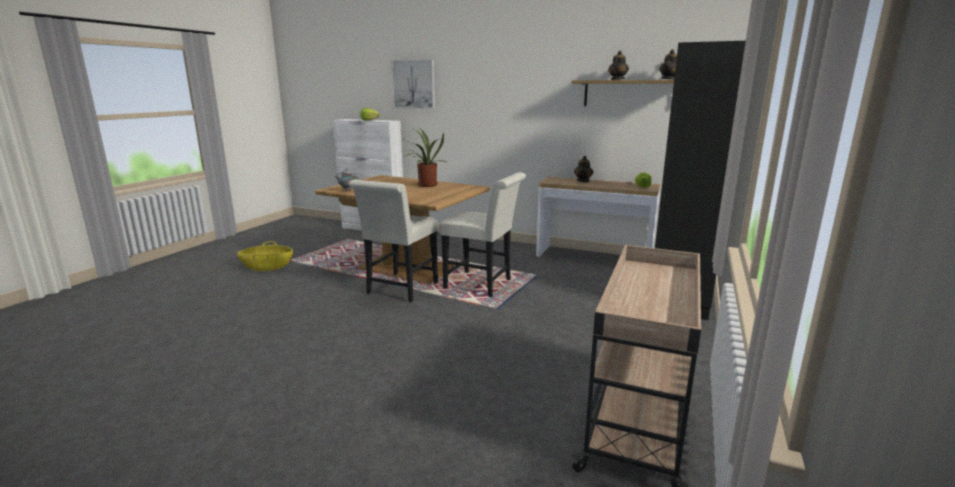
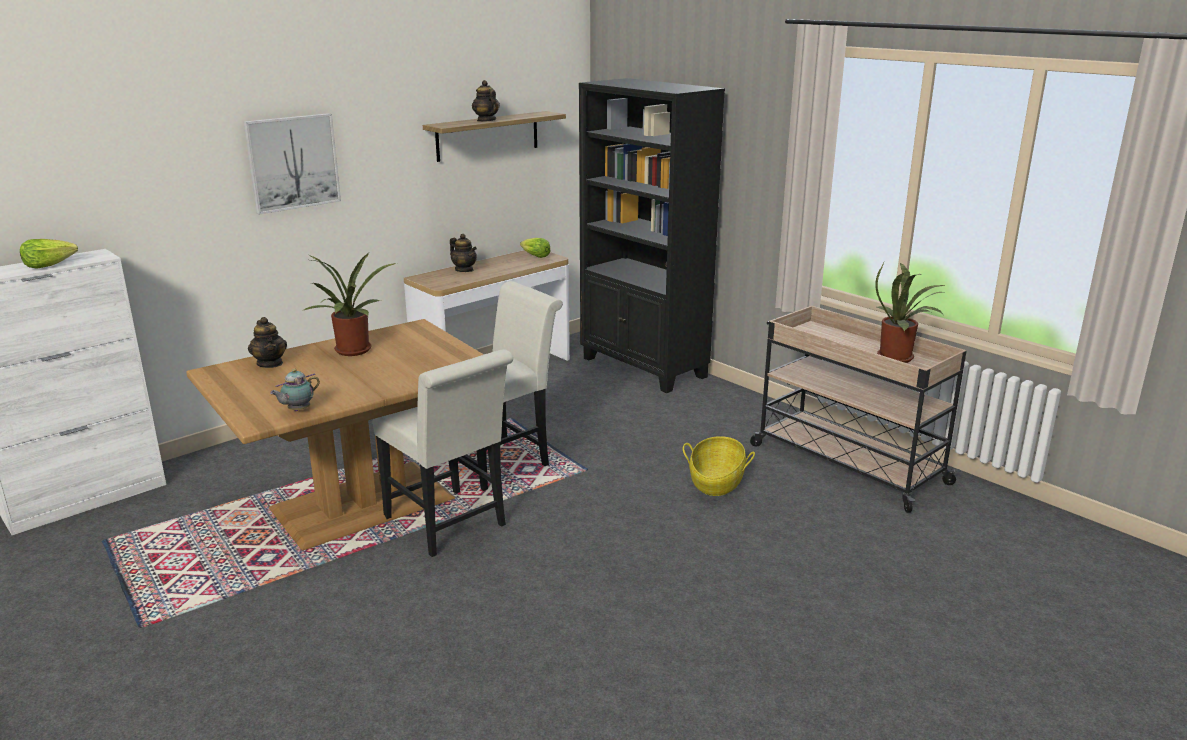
camera: 65 degrees left, 5 degrees up
basket [237,241,293,271] -> basket moved to [683,436,755,496]
picture [391,60,435,109] -> picture moved to [244,113,341,215]
teapot [659,49,677,80] -> teapot moved to [248,317,287,368]
none -> potted plant [875,262,945,363]

